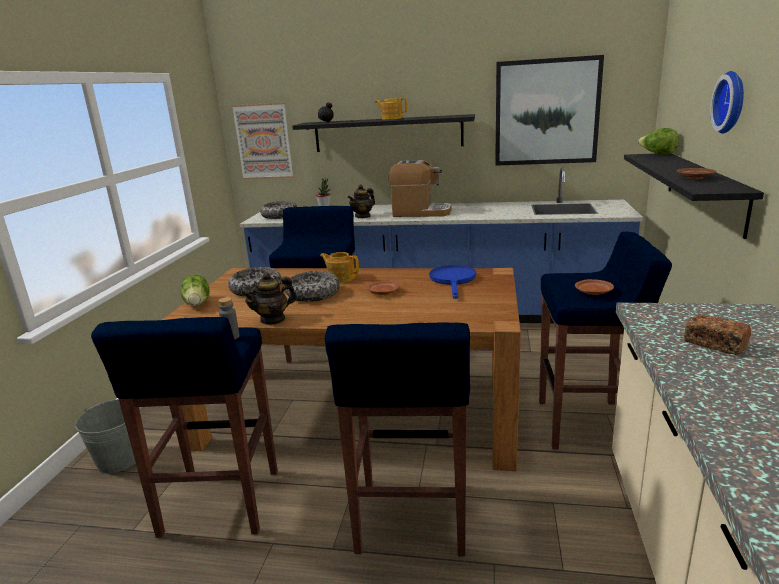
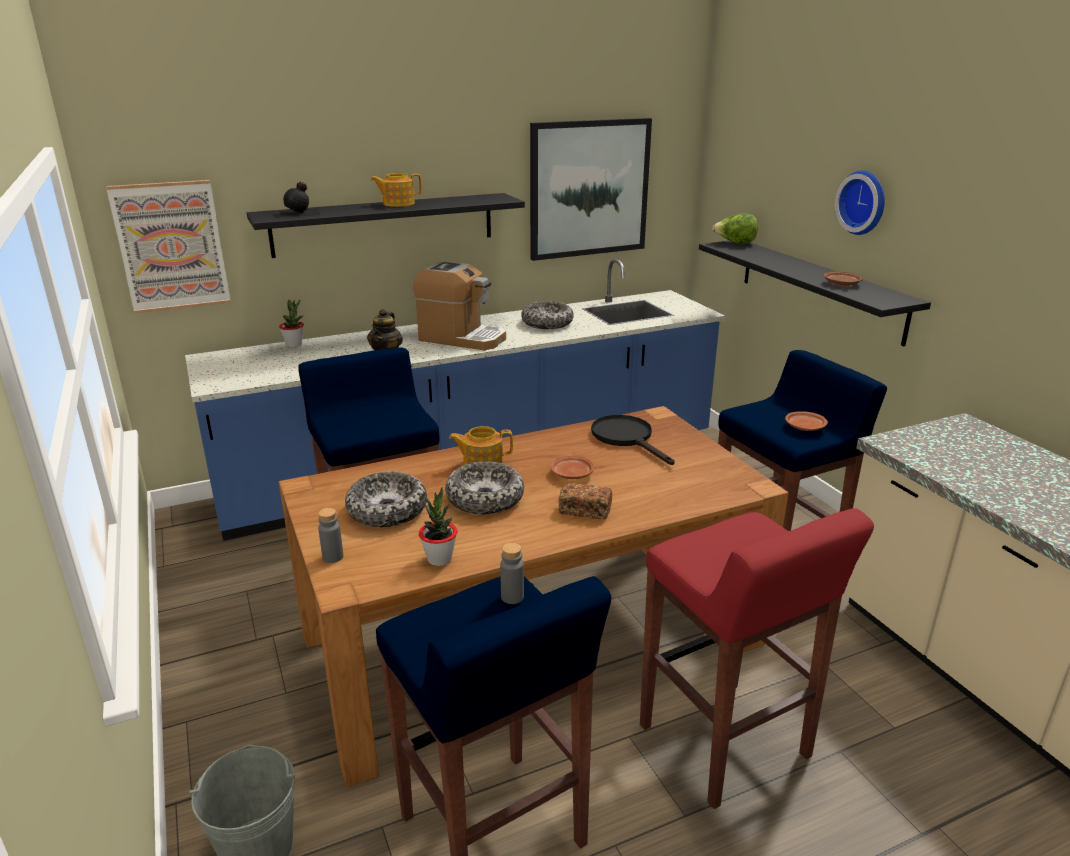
camera: 35 degrees left, 5 degrees up
lettuce [180,275,210,306] -> grey bottle [318,508,343,563]
teapot [241,272,297,325] -> none
bowl [260,201,297,219] -> bowl moved to [521,301,574,329]
blue stool [325,322,470,557] -> red stool [640,508,874,809]
coffee machine [388,160,451,217] -> coffee machine turned 45 degrees clockwise [413,261,506,350]
blue frying pan [429,265,476,299] -> black frying pan [591,415,675,465]
bread [684,314,751,355] -> bread moved to [558,483,612,519]
none -> potted plant [419,487,458,566]

